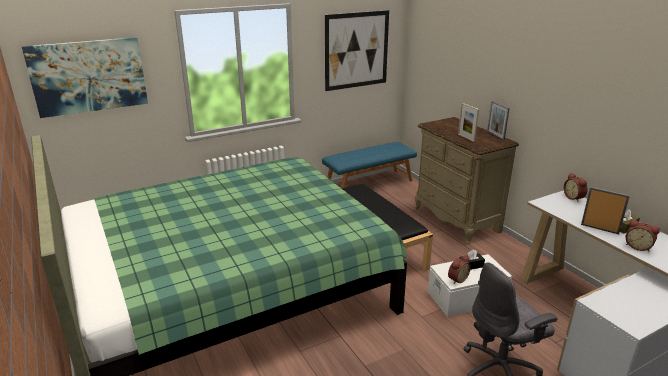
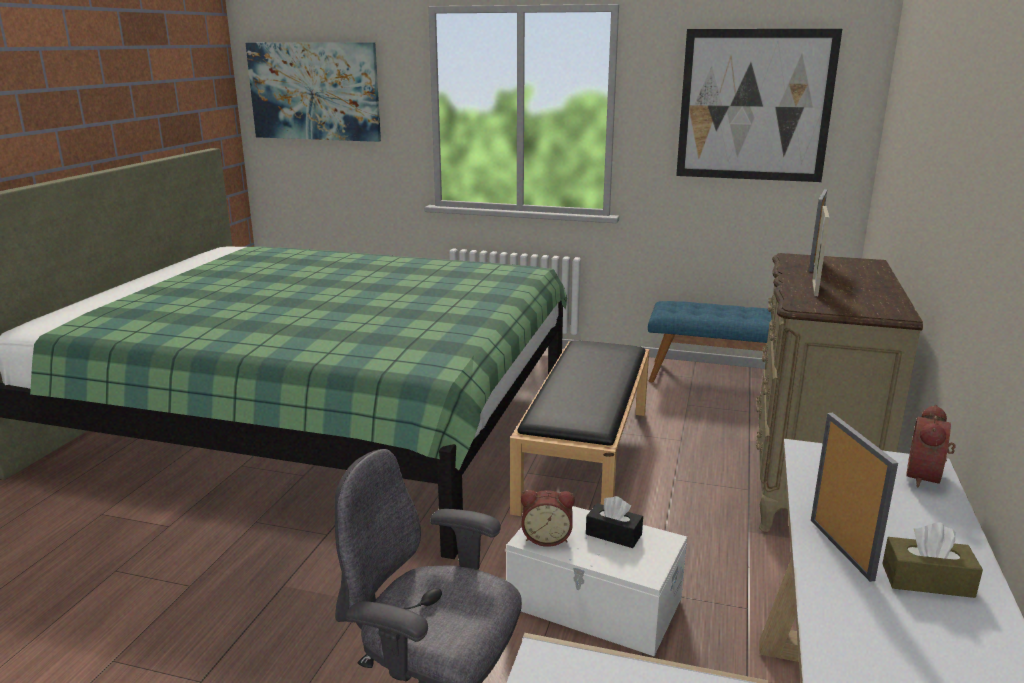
camera: 45 degrees right, 5 degrees down
picture frame [487,101,510,140] -> picture frame moved to [809,190,827,272]
alarm clock [626,219,660,252] -> none

